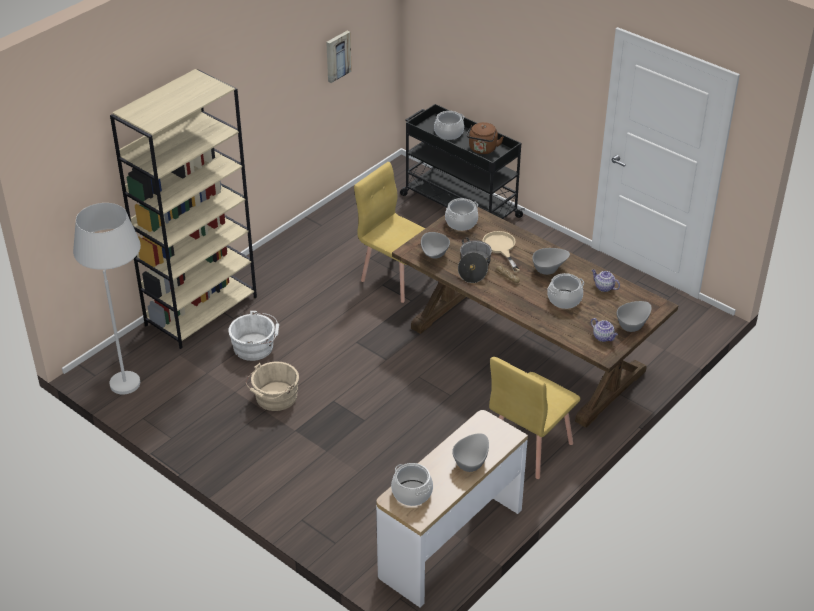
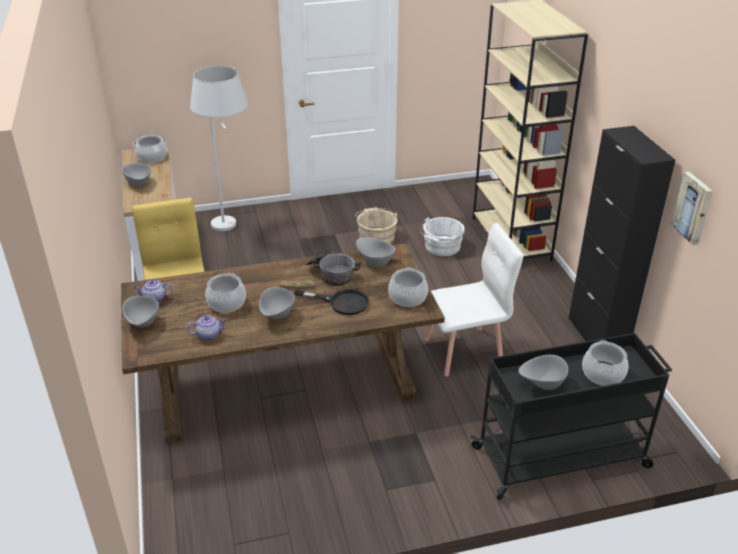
camera: 125 degrees right, 5 degrees down
white floor lamp [73,203,141,394] -> white floor lamp moved to [190,66,248,231]
yellow chair [354,162,426,303] -> white chair [425,223,523,377]
brown kettle [467,122,504,154] -> grey bowl [519,355,568,390]
beige frying pan [482,231,520,272] -> black frying pan [294,289,369,315]
none -> black cabinet [569,126,675,341]

